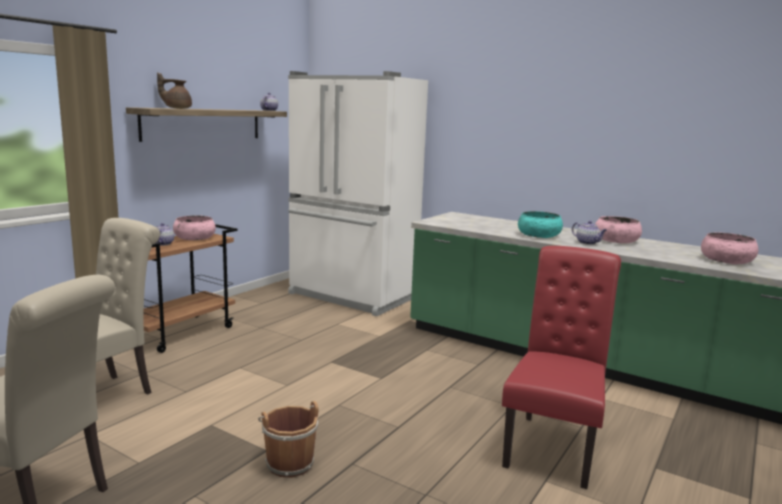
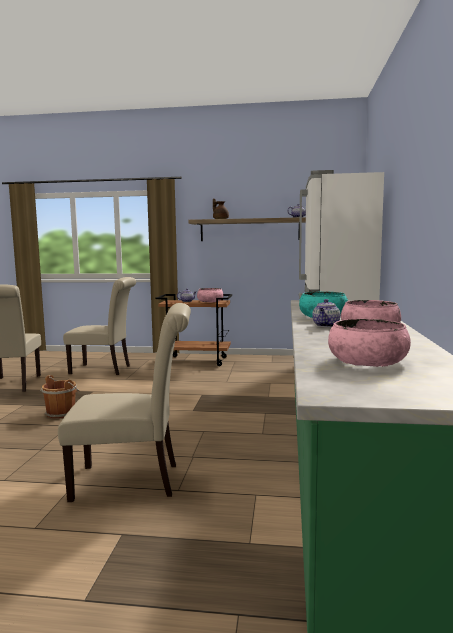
camera: 65 degrees right, 5 degrees down
red chair [502,246,621,489] -> beige chair [58,303,191,502]

